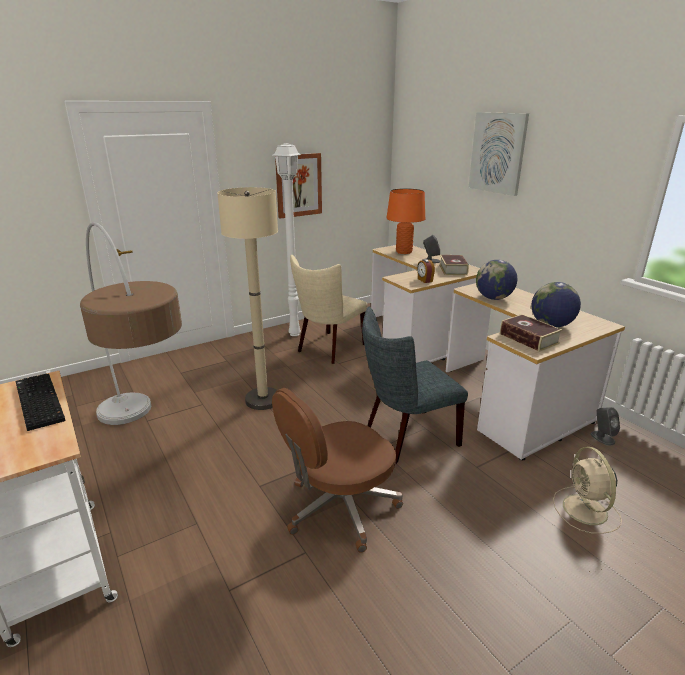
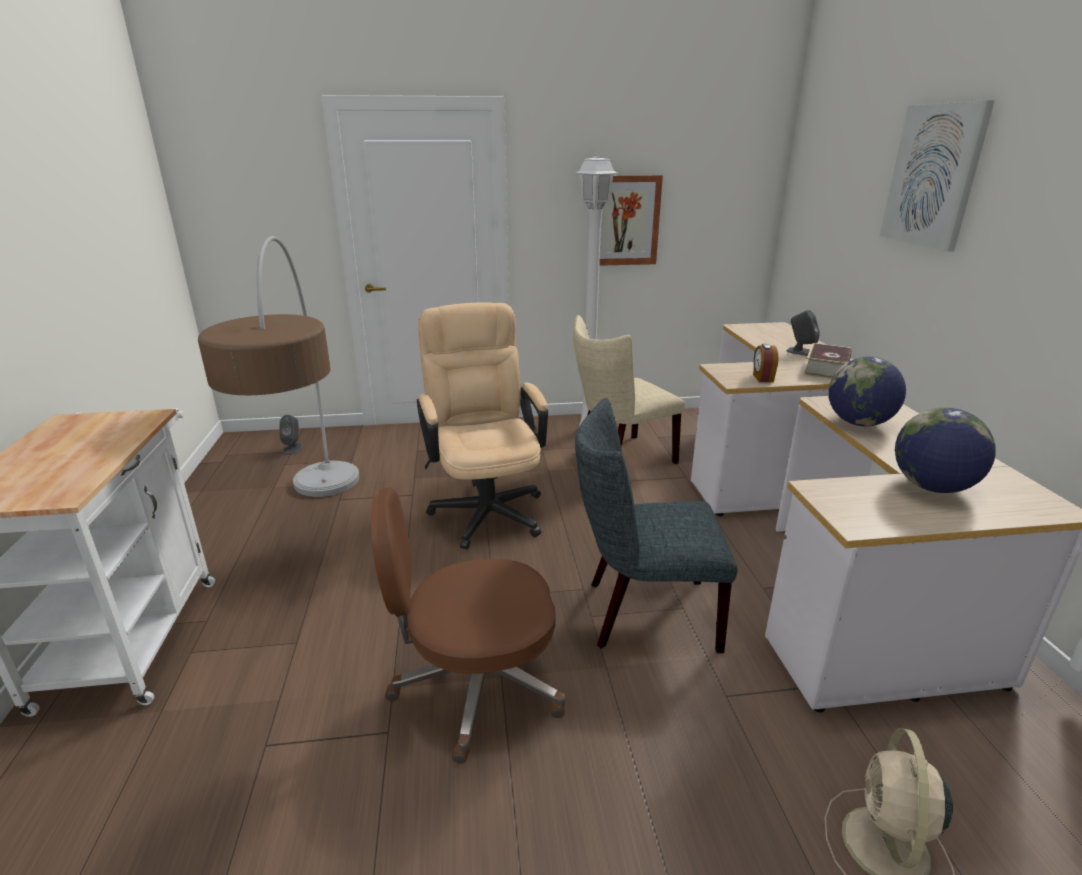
camera: 25 degrees right, 0 degrees up
keyboard [15,374,66,431] -> none
beige floor lamp [217,187,278,410] -> beige office chair [417,302,548,549]
orange table lamp [387,188,425,254] -> none
book [500,314,562,352] -> none
grey speaker [591,407,620,446] -> grey speaker moved to [279,415,304,455]

